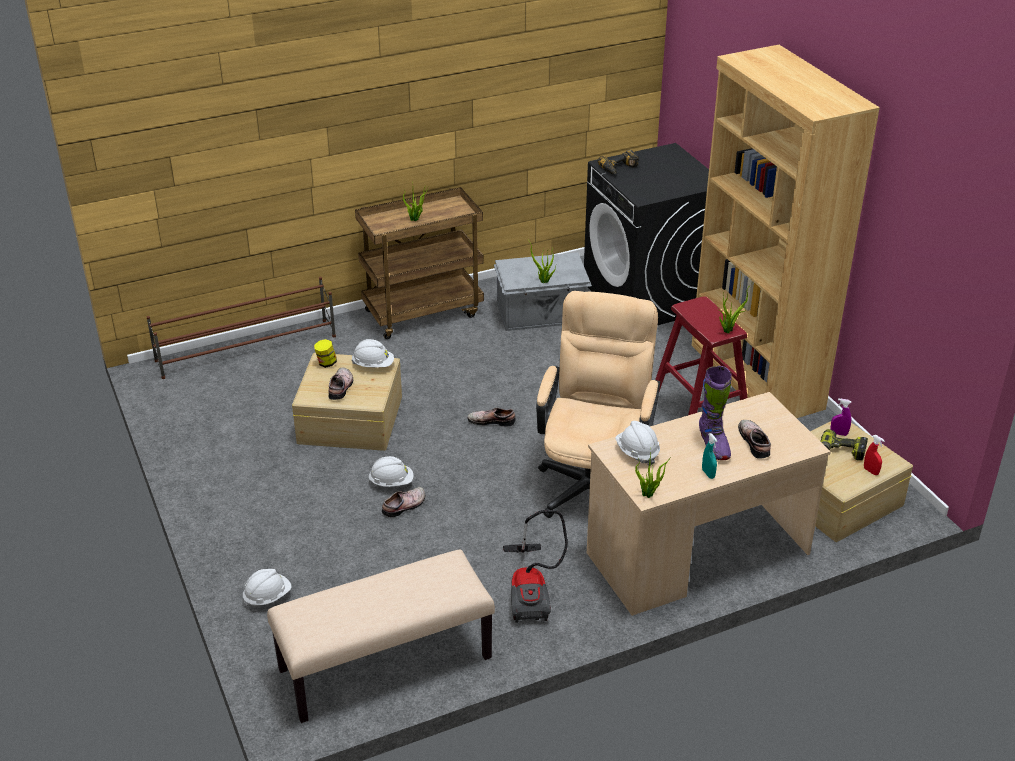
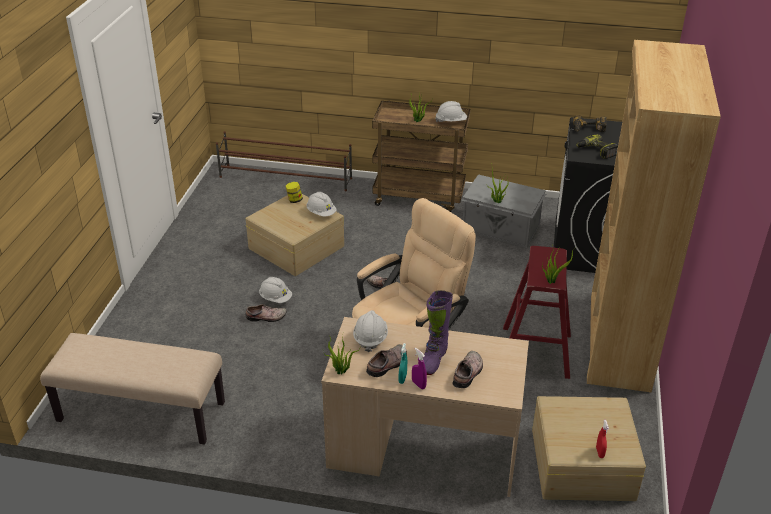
camera: 35 degrees right, 0 degrees up
white hard hat [243,569,291,608] -> white hard hat moved to [435,101,467,122]
shoe [328,368,353,400] -> shoe moved to [366,344,407,377]
vacuum cleaner [503,510,568,623] -> none
power drill [820,429,868,461] -> power drill moved to [576,134,618,159]
purple spray bottle [831,398,851,436] -> purple spray bottle moved to [412,348,427,389]

